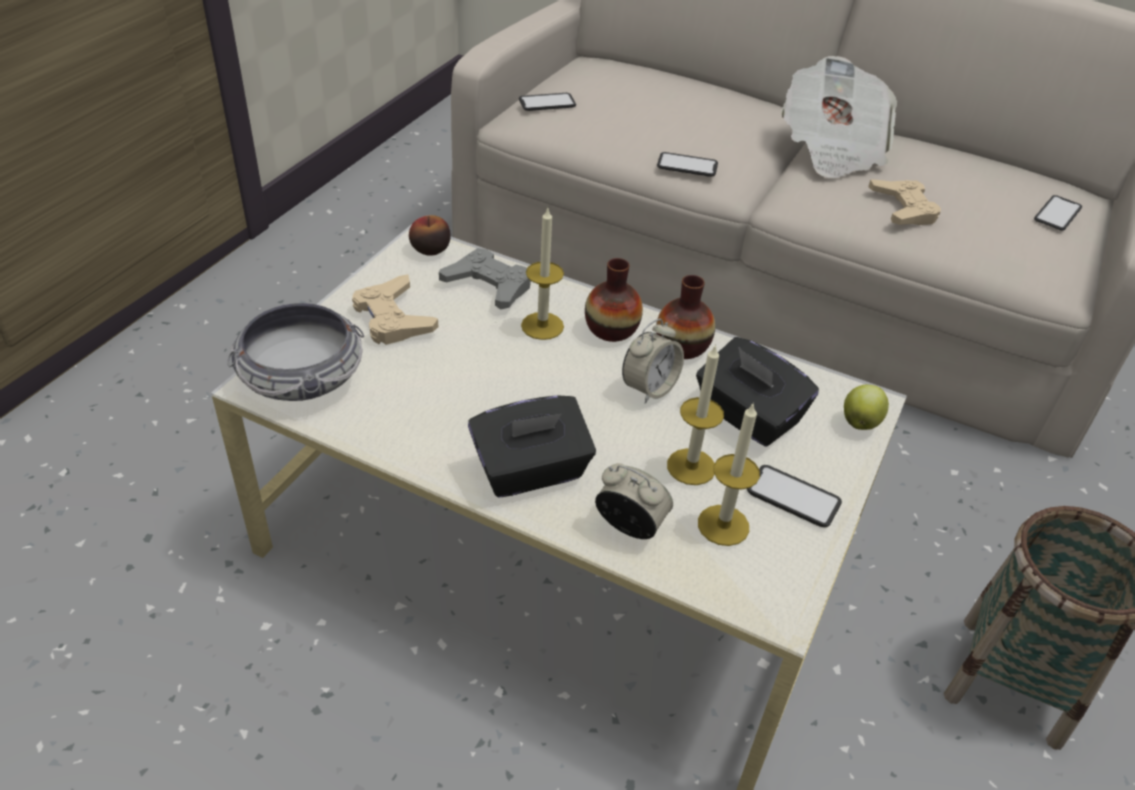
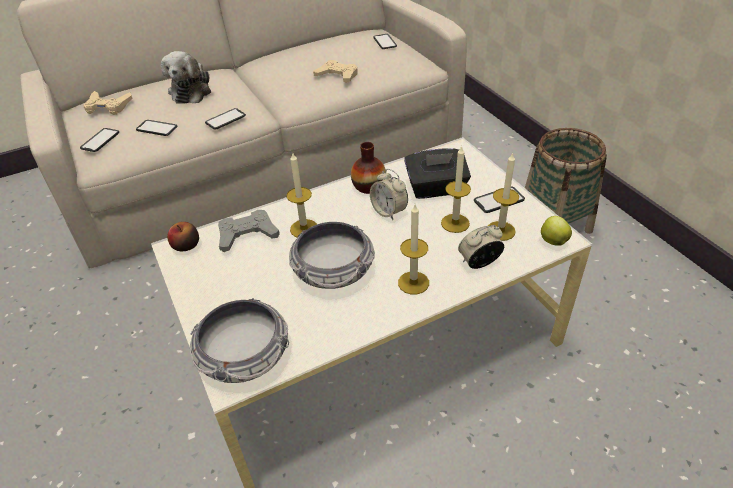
camera: 50 degrees left, 0 degrees up
beige game controller [352,274,438,345] -> beige game controller moved to [83,91,133,115]
black tissue box [468,395,596,498] -> candle [398,204,429,295]
vase [585,258,643,342] -> none
alarm clock [622,318,684,404] -> alarm clock turned 150 degrees clockwise [370,169,408,220]
newspaper [781,56,897,178] -> none
apple [844,385,889,430] -> apple moved to [541,216,572,246]
none -> phone [136,120,177,136]
none -> plush toy [161,51,211,104]
none -> bowl [289,222,375,289]

